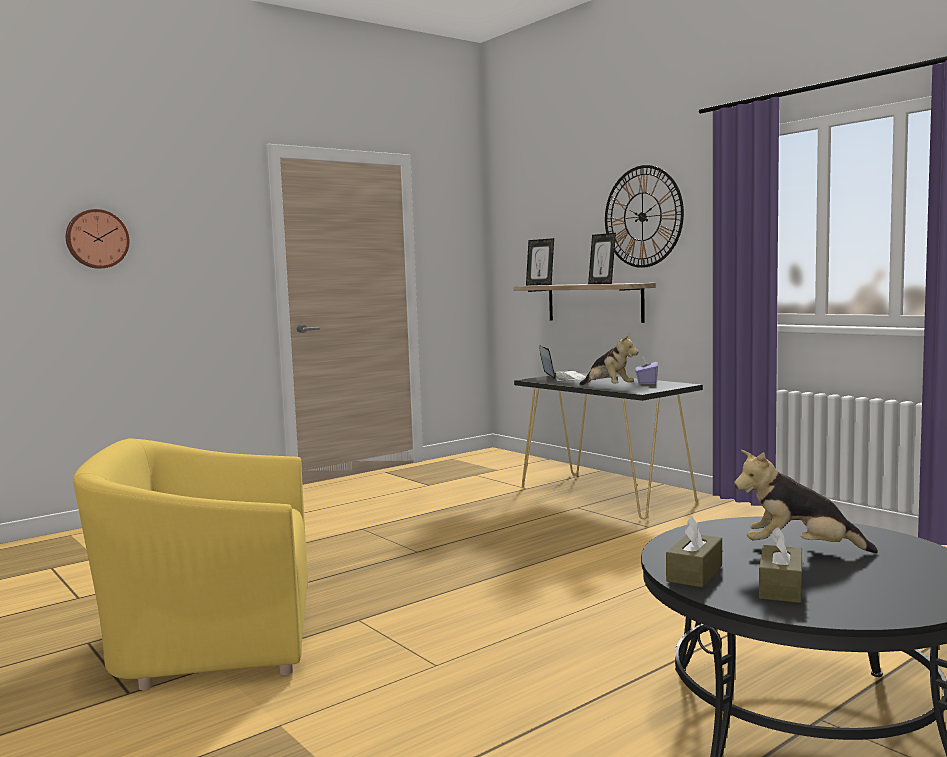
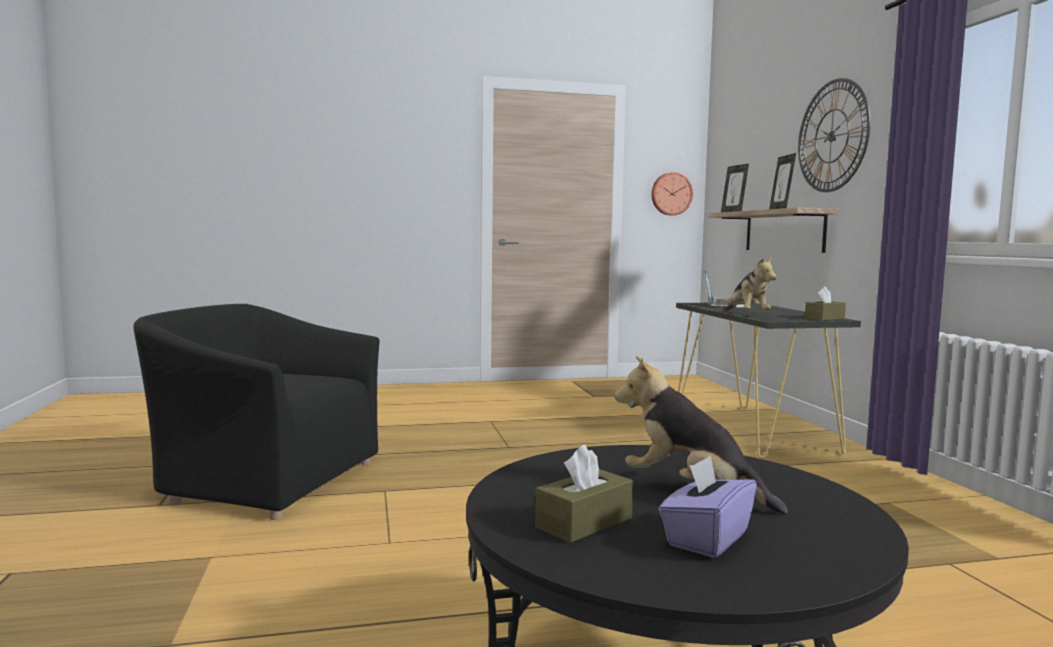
camera: 25 degrees right, 0 degrees up
wall clock [66,209,130,269] -> wall clock moved to [651,172,693,215]
yellow armchair [73,438,308,690] -> black armchair [133,304,379,520]
purple tissue box [635,356,658,384] -> purple tissue box moved to [659,455,757,558]
brown tissue box [666,516,722,587] -> brown tissue box moved to [805,286,846,321]

